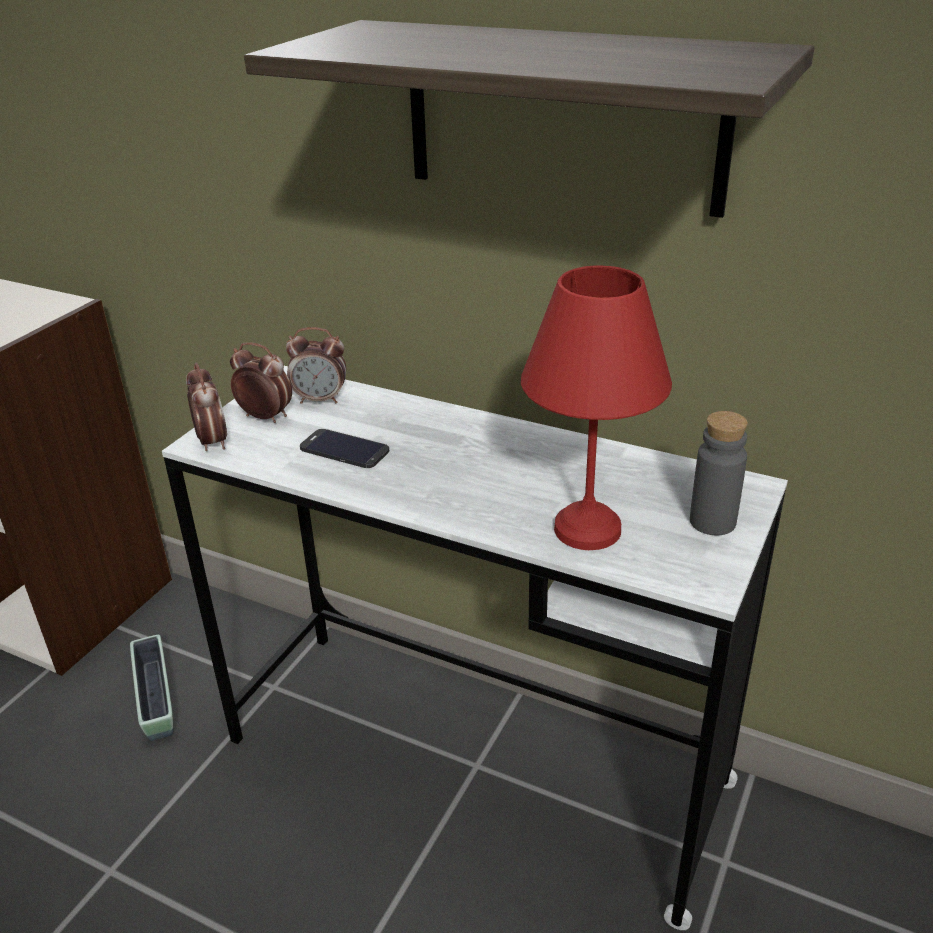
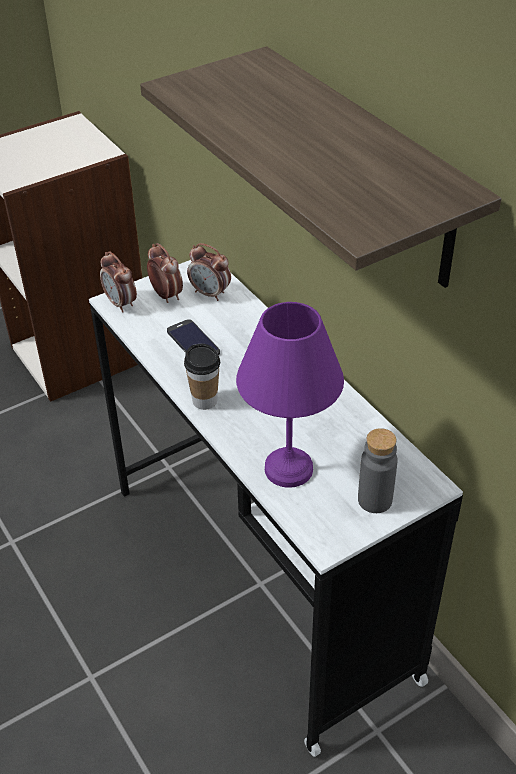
camera: 30 degrees right, 10 degrees up
planter [130,635,173,741] -> none
alarm clock [186,363,227,451] -> alarm clock turned 135 degrees clockwise [100,251,137,312]
red table lamp [521,265,672,550] -> purple table lamp [236,302,344,488]
none -> cup [184,344,220,410]

